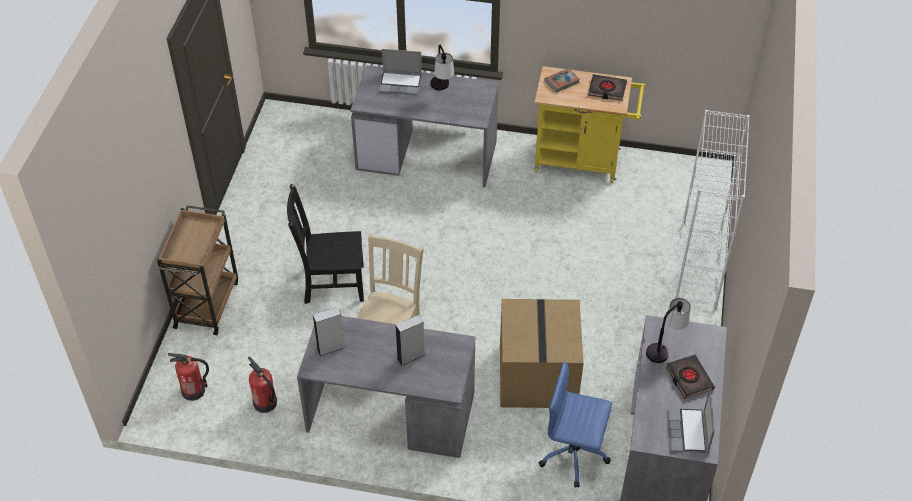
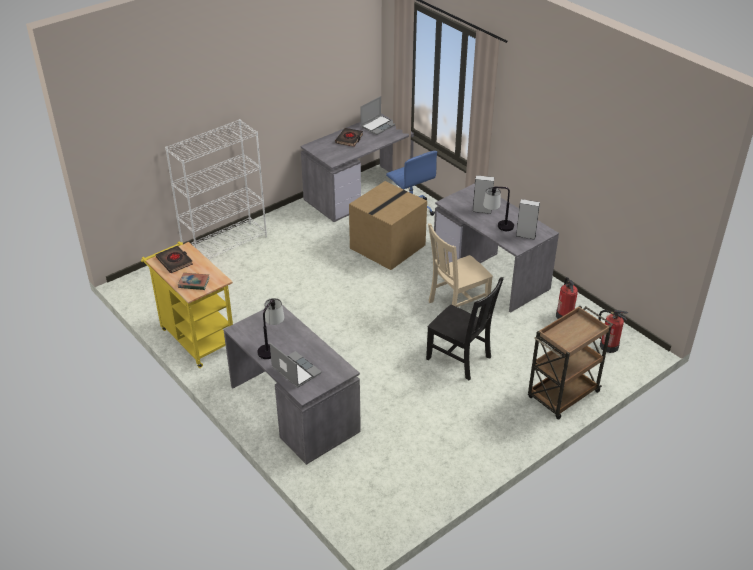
camera: 140 degrees left, 10 degrees down
table lamp [646,298,691,363] -> table lamp moved to [483,187,514,231]

